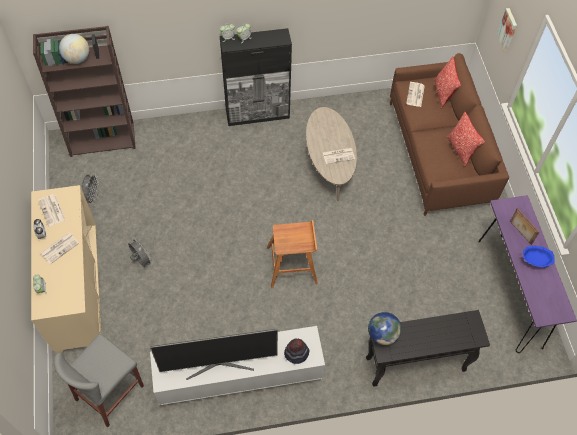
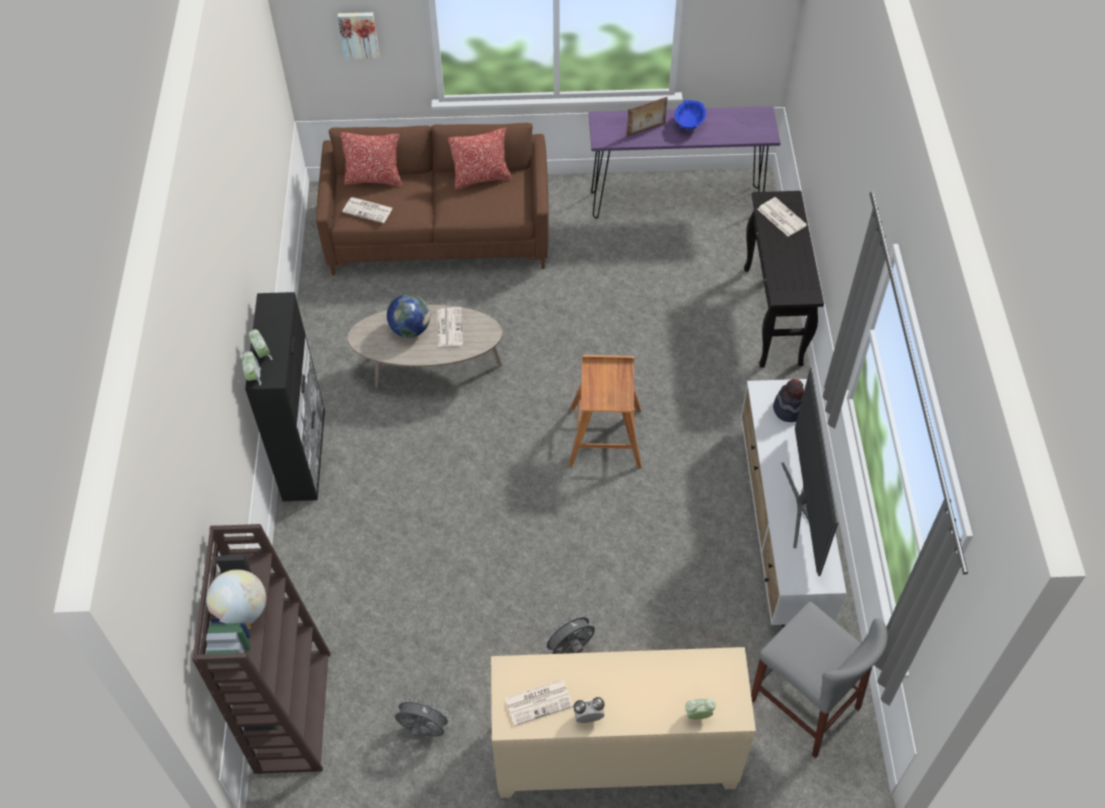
camera: 80 degrees left, 5 degrees down
newspaper [41,233,79,264] -> newspaper moved to [757,197,807,237]
globe [368,312,402,346] -> globe moved to [387,294,430,338]

